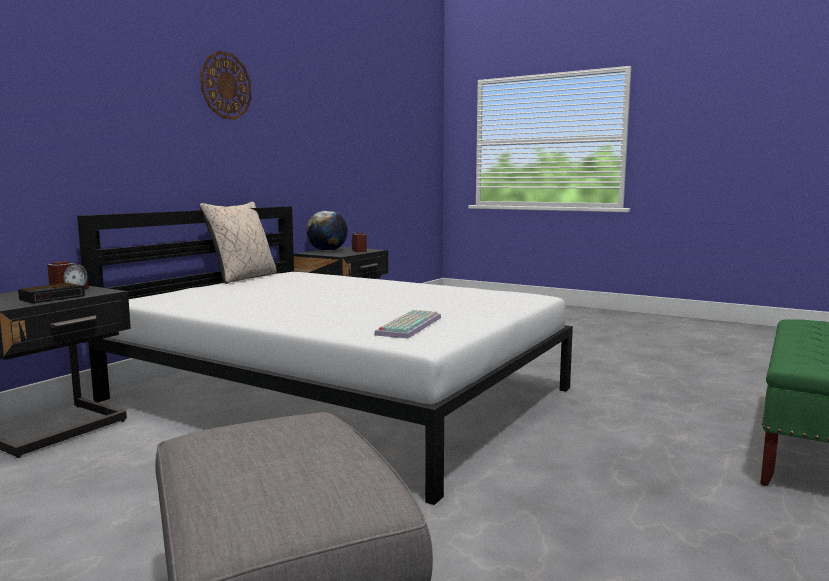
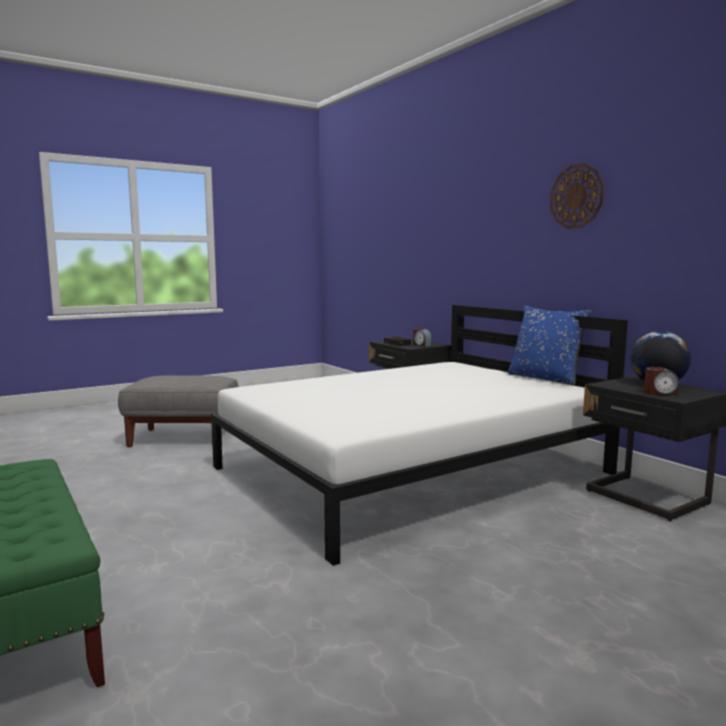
camera: 115 degrees right, 0 degrees up
beige pillow [200,202,277,284] -> blue pillow [508,305,592,386]
keyboard [374,310,441,338] -> none

